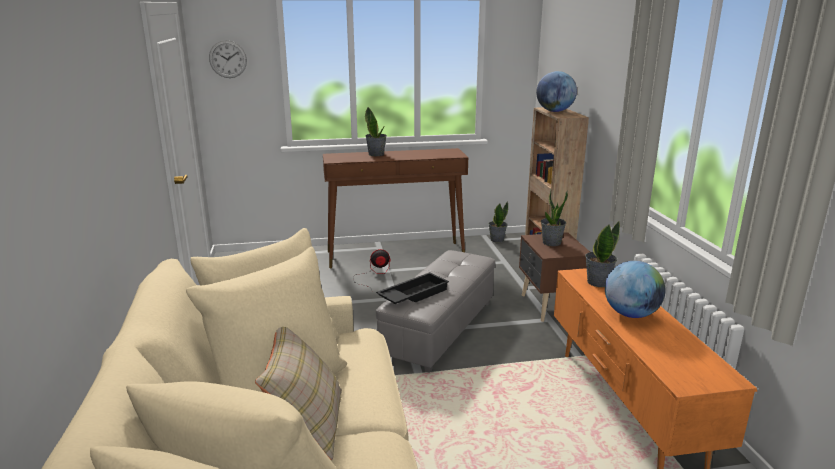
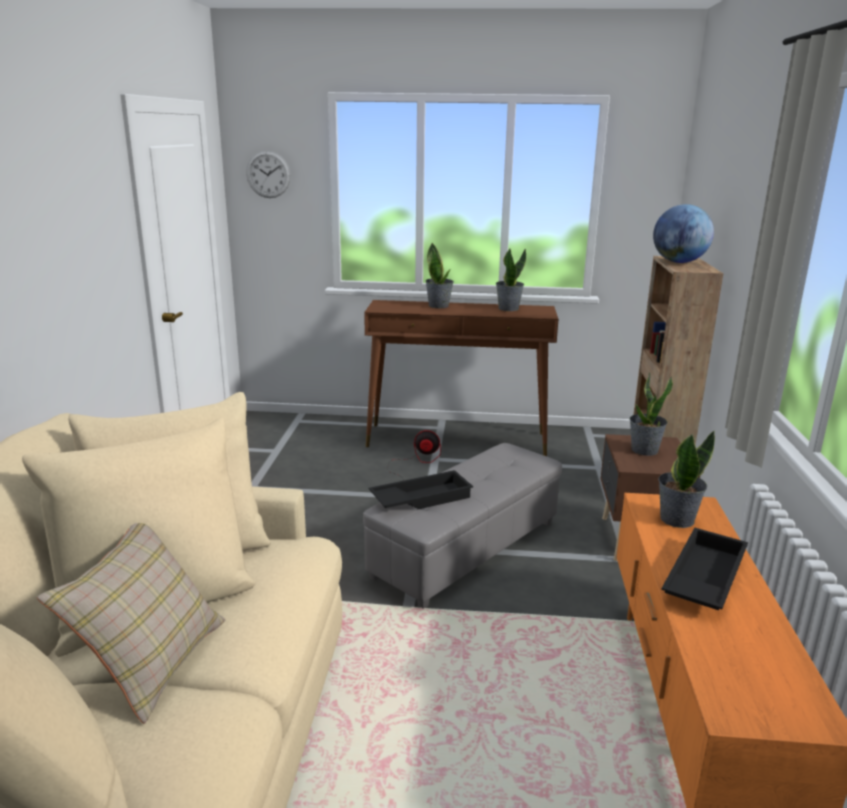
camera: 15 degrees right, 0 degrees up
potted plant [488,201,508,242] -> potted plant moved to [496,248,526,311]
globe [605,261,665,318] -> black tray [661,528,748,610]

